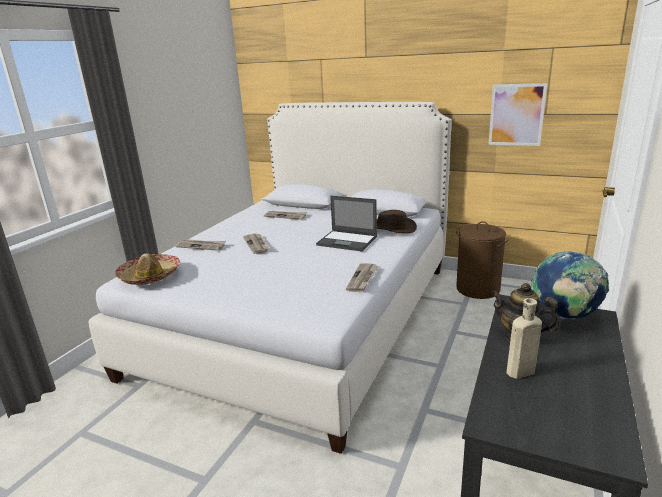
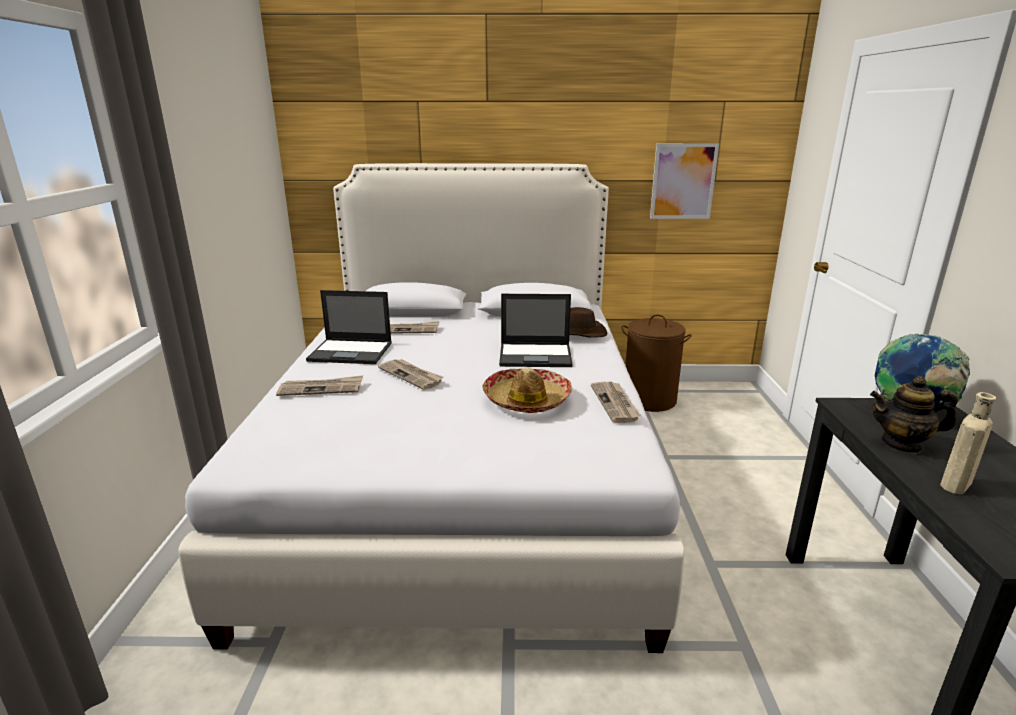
camera: 25 degrees left, 0 degrees up
hat [115,253,180,285] -> hat moved to [482,367,572,413]
none -> laptop [306,290,392,364]

